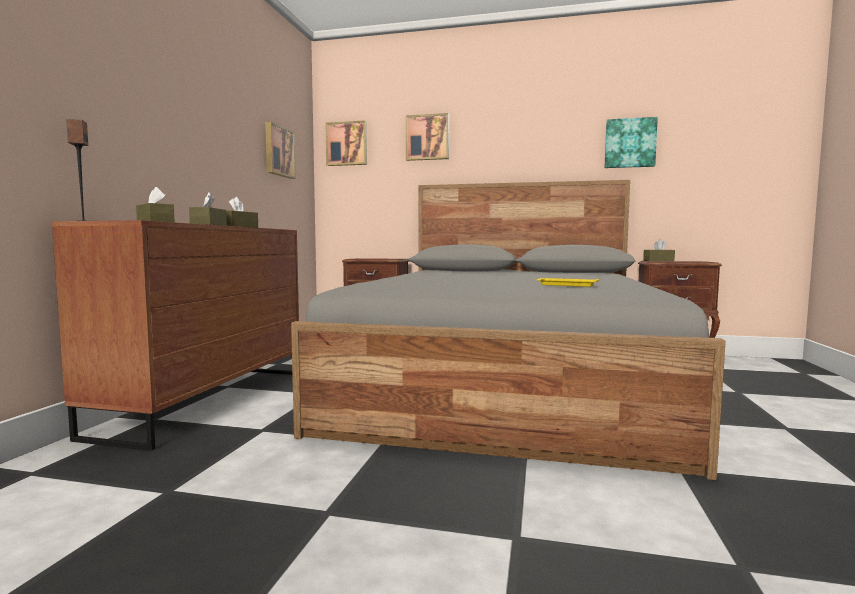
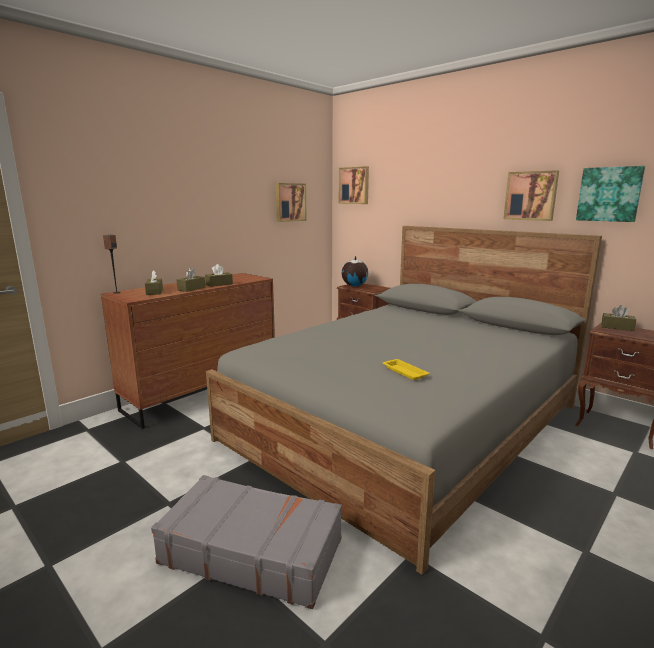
camera: 30 degrees right, 10 degrees up
picture [406,113,449,161] -> picture moved to [503,170,559,221]
none -> grey suitcase [151,475,342,609]
none -> globe [342,256,368,286]

